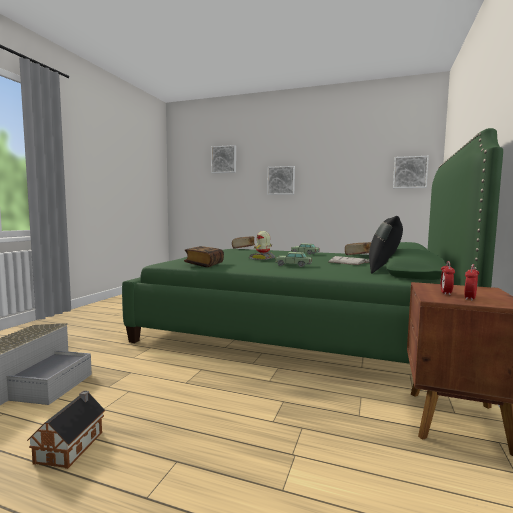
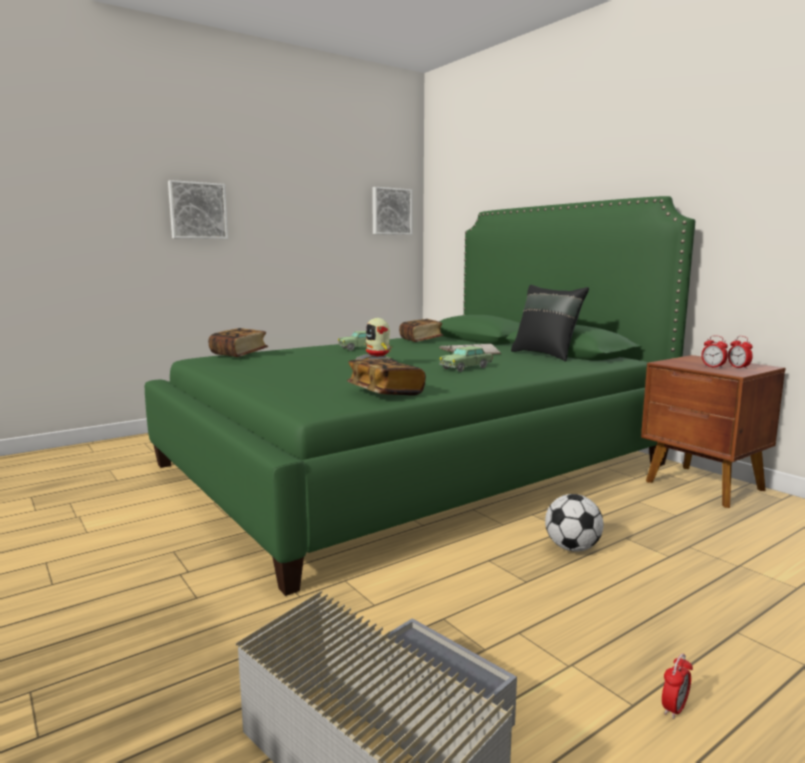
camera: 55 degrees left, 5 degrees up
toy house [27,391,105,469] -> alarm clock [662,653,693,719]
picture [211,145,236,173] -> none
none -> football [545,494,604,552]

